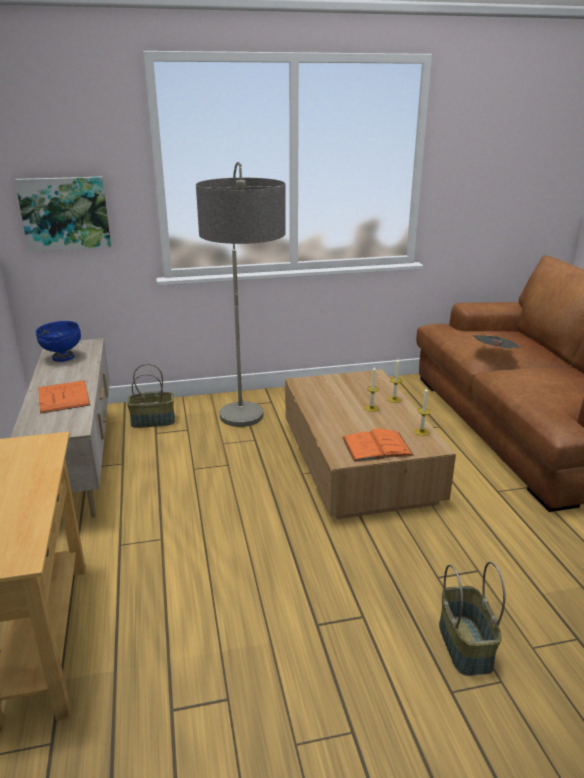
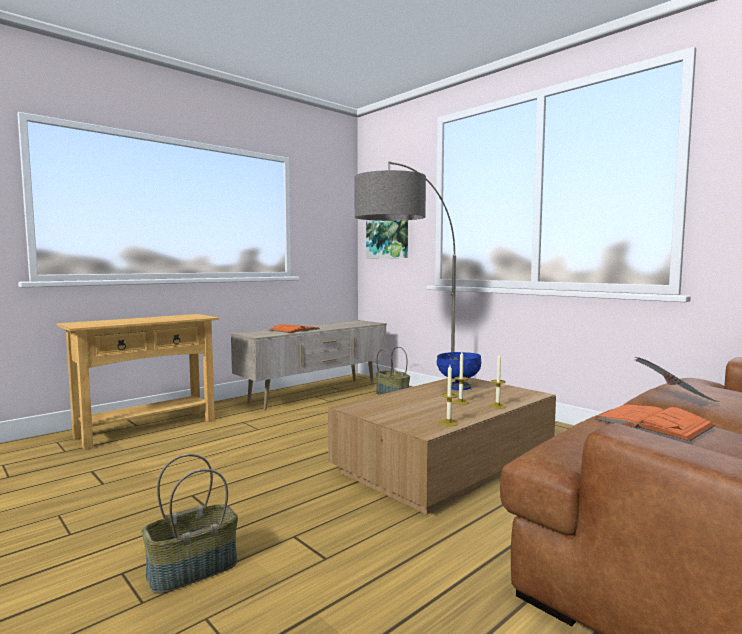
camera: 60 degrees right, 20 degrees down
blue bowl [36,321,81,362] -> blue bowl moved to [437,352,481,390]
orange book [342,428,414,462] -> orange book moved to [594,404,715,441]

